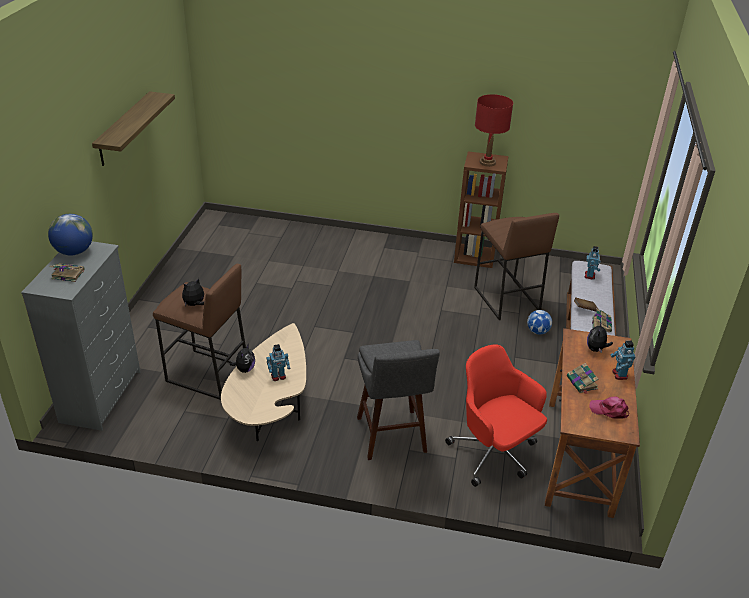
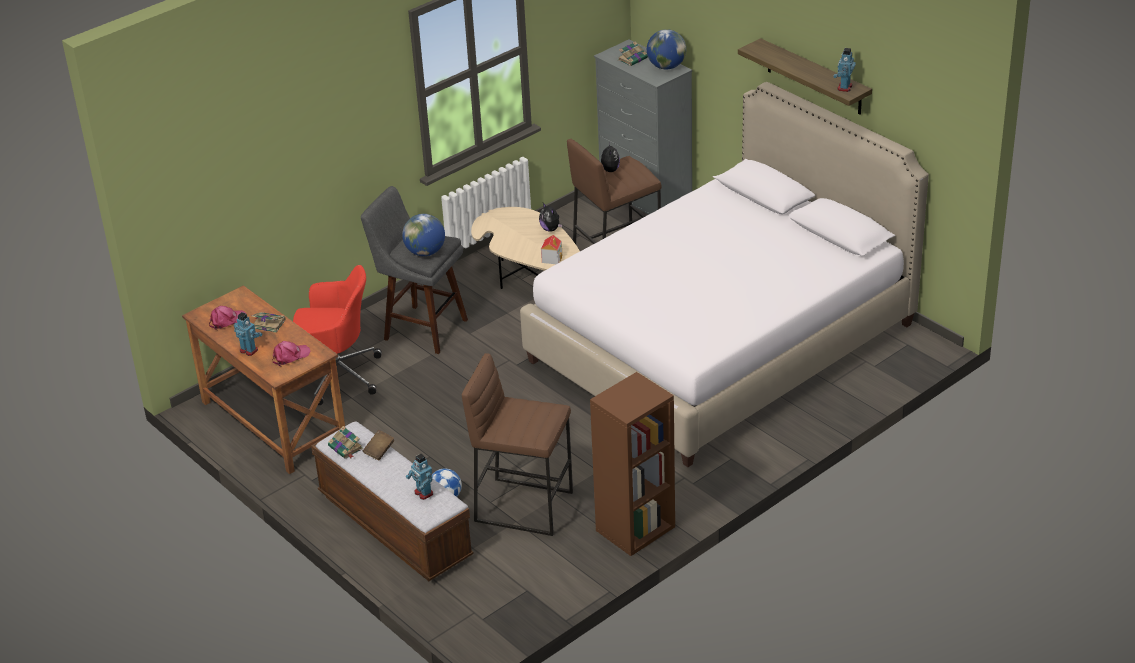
camera: 130 degrees right, 0 degrees up
toy robot [267,344,290,381] -> toy robot moved to [833,48,856,92]
red table lamp [475,94,513,167] -> none
plush toy [587,323,613,353] -> pink cap [273,341,310,366]
none -> globe [402,214,445,256]
none -> white bed [520,82,929,467]
none -> toy house [541,235,562,264]

